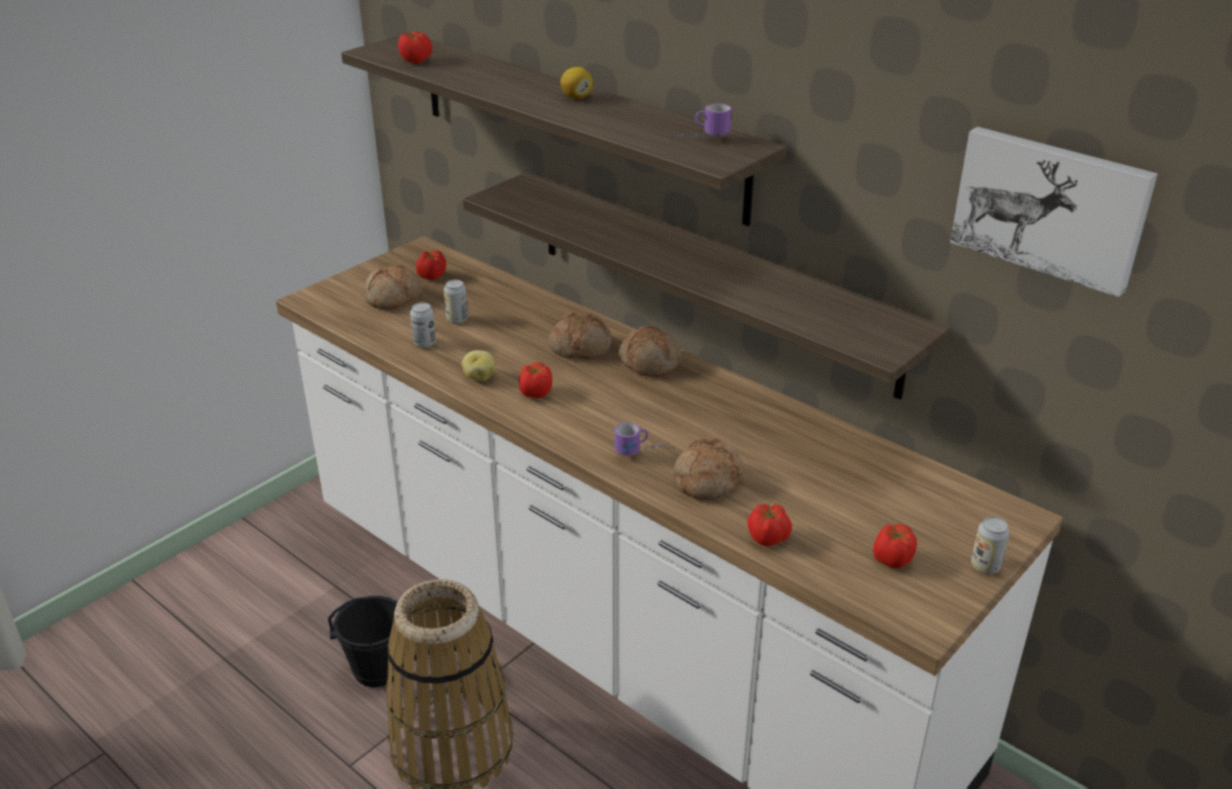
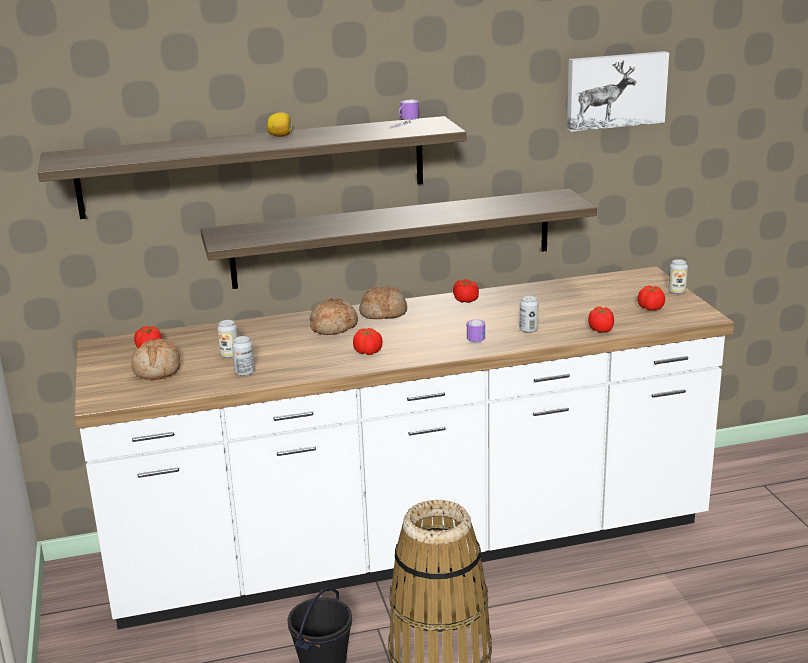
camera: 55 degrees left, 10 degrees down
tomato [398,31,432,63] -> tomato moved to [453,279,479,303]
potato [462,350,496,381] -> none
bread [674,438,744,500] -> can [520,296,539,333]

